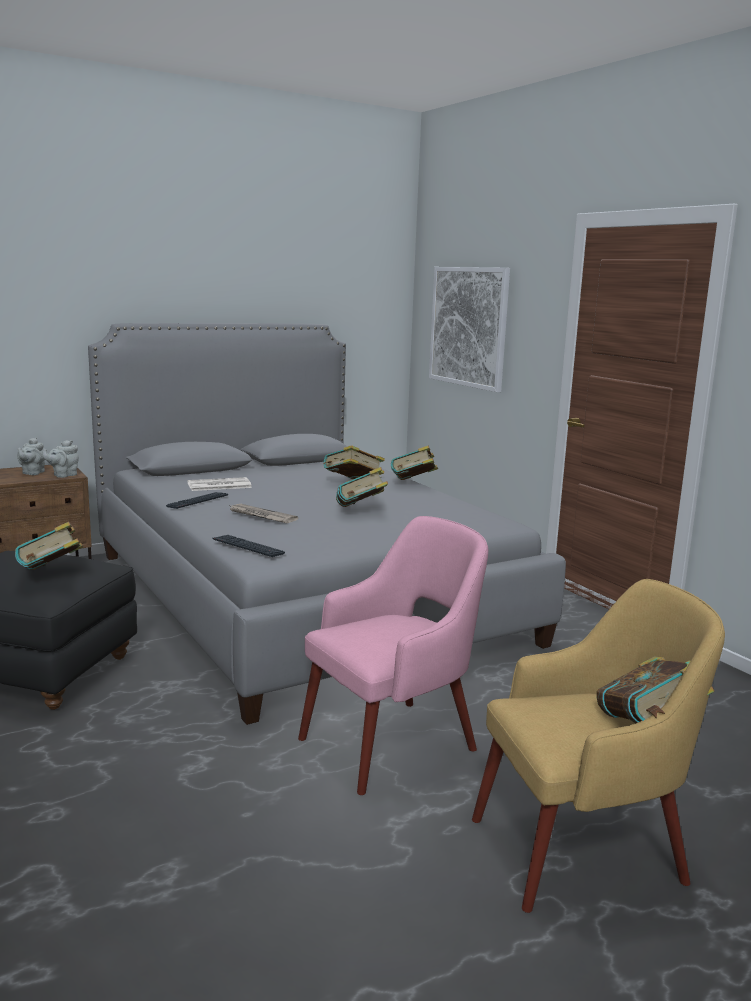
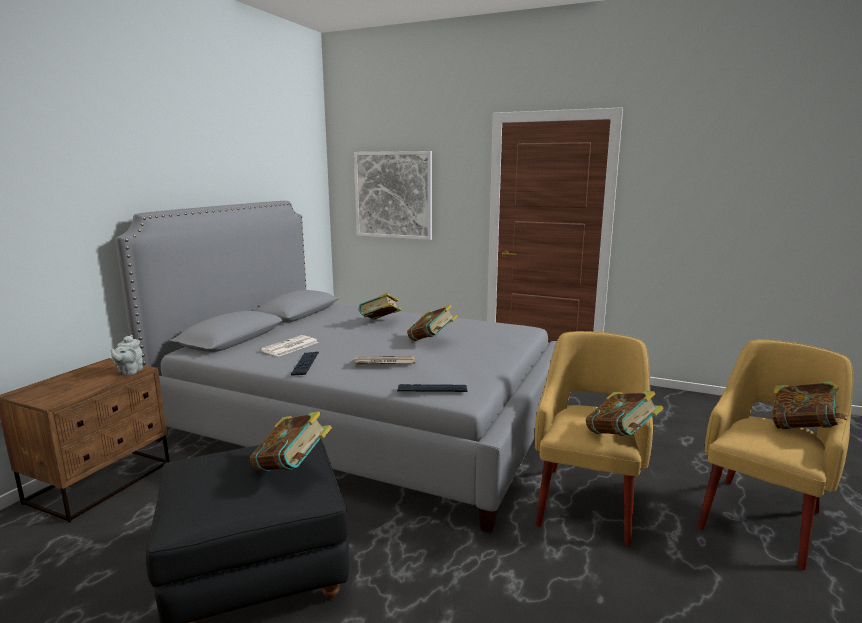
camera: 35 degrees left, 0 degrees up
grey teapot [17,437,45,475] -> none
pink armchair [298,516,488,795] -> yellow armchair [535,331,653,546]
book [391,446,438,480] -> book moved to [586,391,664,436]

